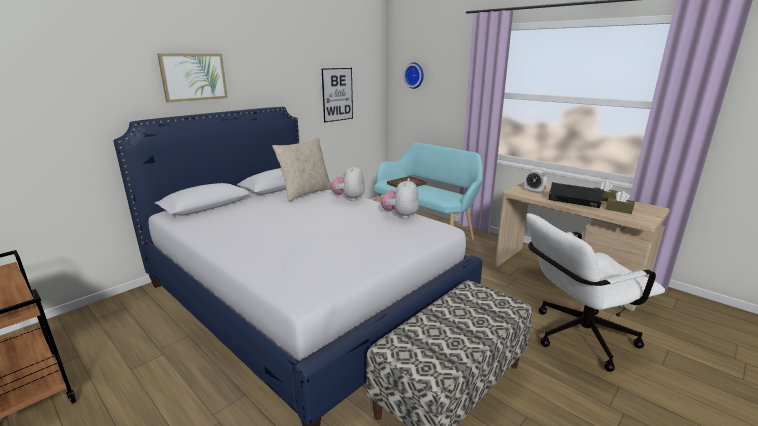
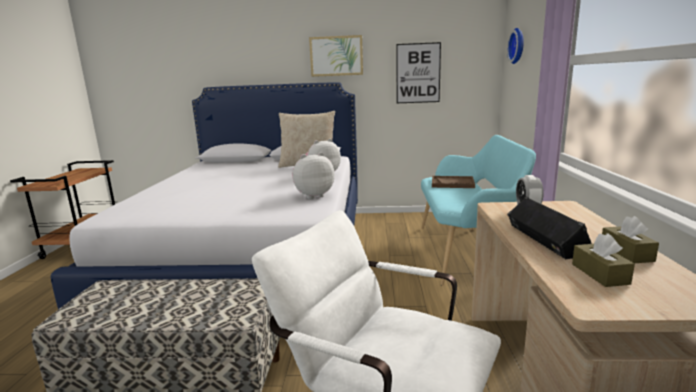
camera: 50 degrees right, 5 degrees down
picture [157,53,228,102] -> picture moved to [309,35,363,77]

